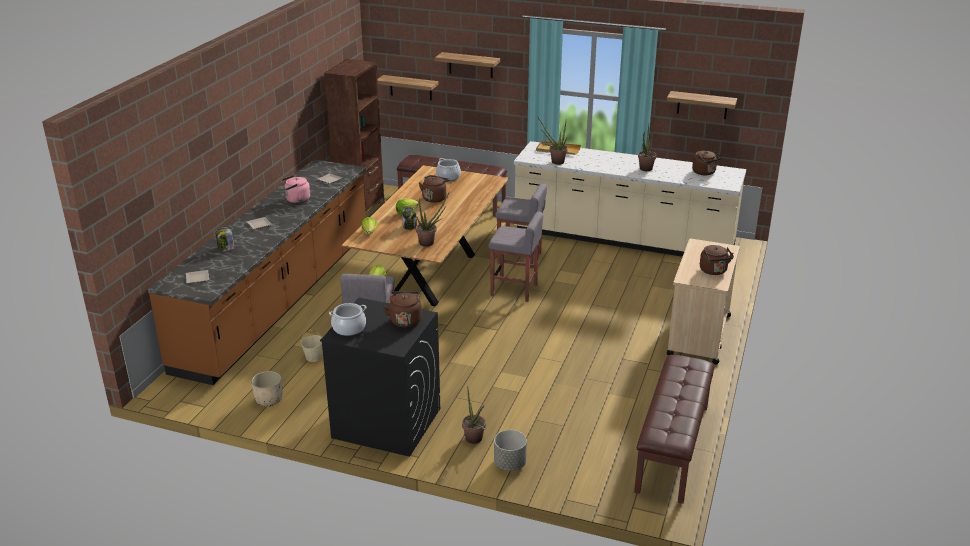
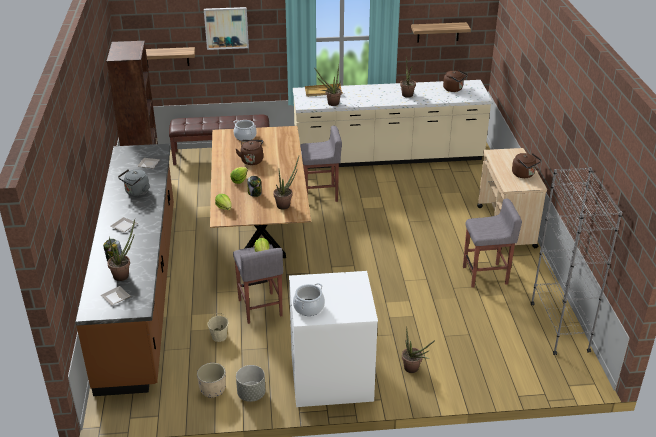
camera: 25 degrees left, 5 degrees up
pink kettle [281,175,310,203] -> grey kettle [118,169,149,196]
black washing machine [320,298,440,457] -> white washing machine [289,271,378,407]
brown kettle [382,291,422,328] -> none
shelf [435,52,500,78] -> picture [204,7,249,50]
grey stool [489,211,543,302] -> grey stool moved to [463,199,522,288]
grey planter [494,430,527,471] -> grey planter moved to [236,365,265,402]
brown bench [634,355,715,504] -> grey bookcase [531,167,622,355]
none -> potted plant [107,219,135,281]

